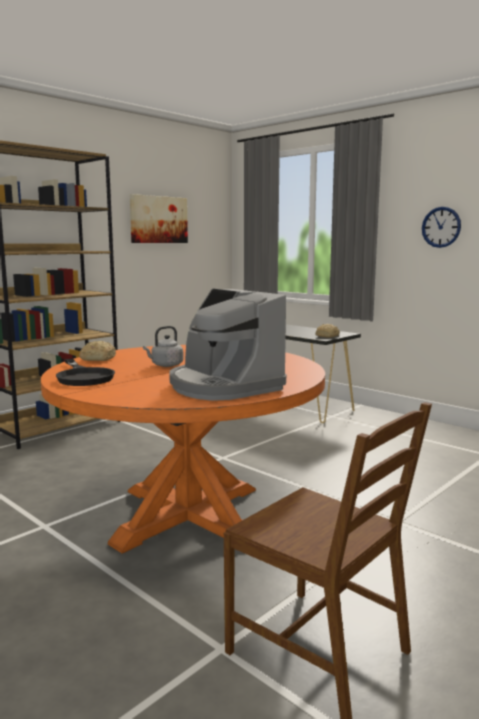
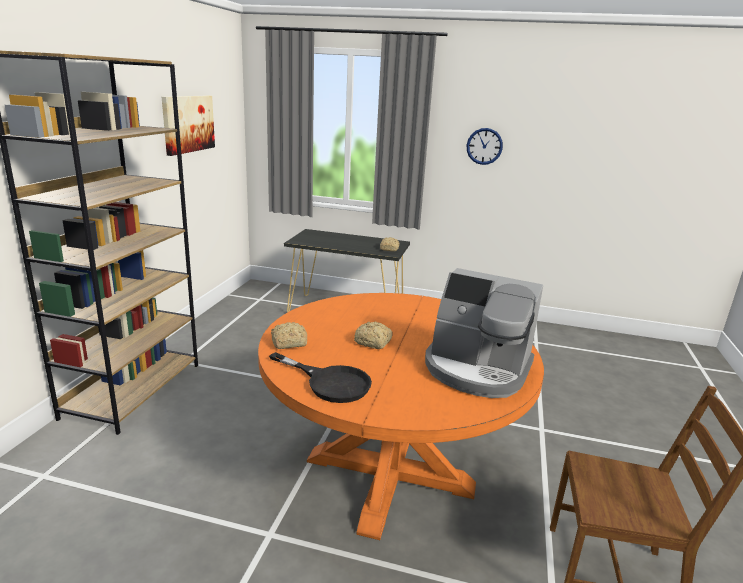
camera: 30 degrees left, 10 degrees up
grey kettle [143,326,184,367] -> bread [354,321,393,349]

